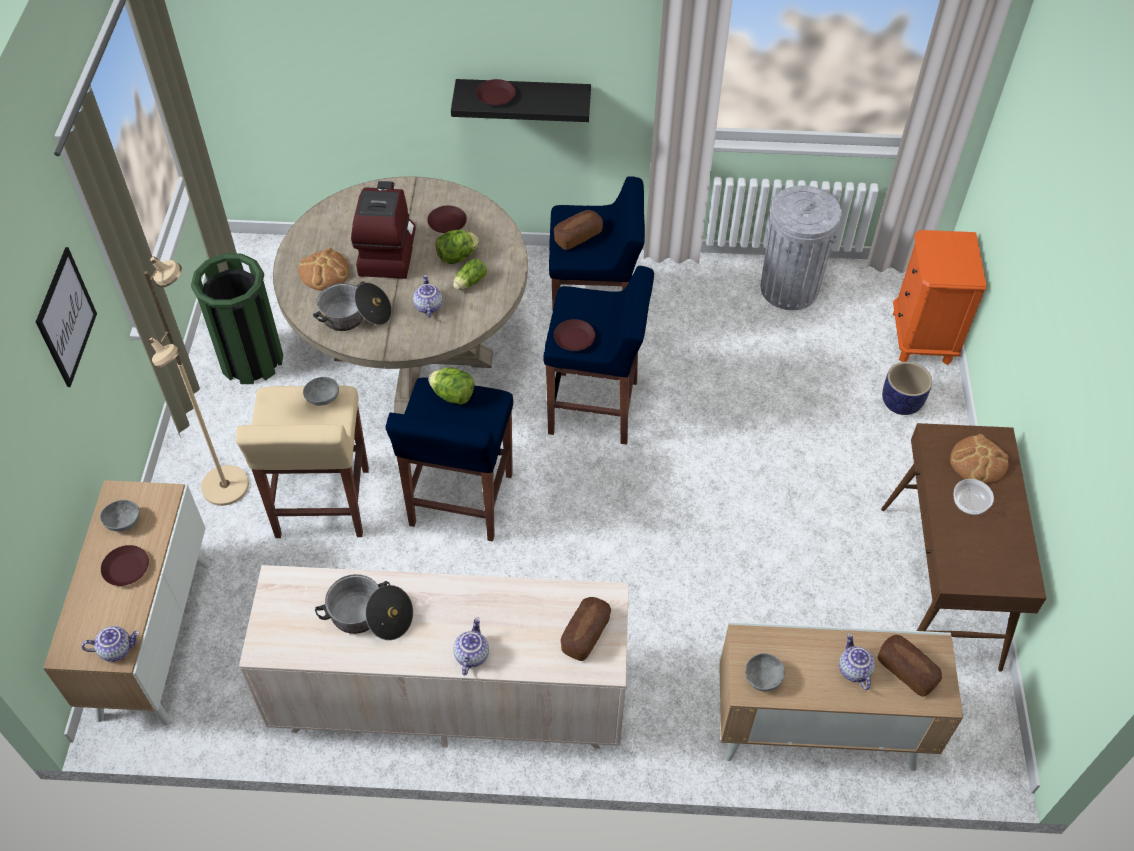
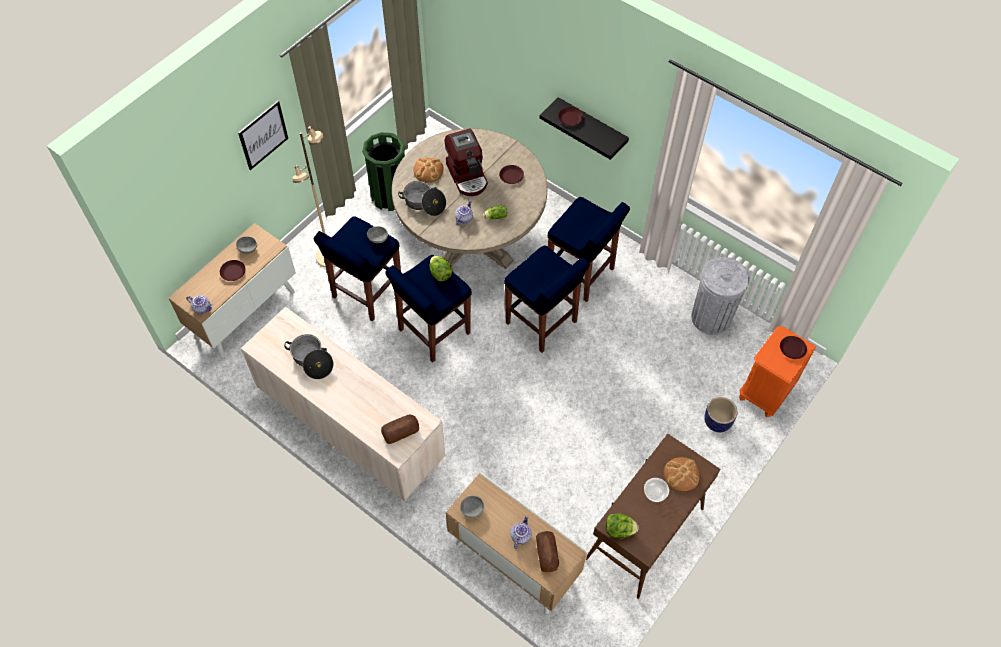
camera: 35 degrees right, 5 degrees up
beige stool [236,386,369,538] -> blue stool [314,216,401,322]
coffee machine [351,181,416,279] -> coffee machine turned 120 degrees clockwise [445,129,488,196]
lettuce [435,230,479,264] -> lettuce moved to [606,513,639,538]
teapot [453,617,489,675] -> none
bread [554,210,603,250] -> none
brown plate [554,319,595,351] -> brown plate moved to [780,336,807,359]

